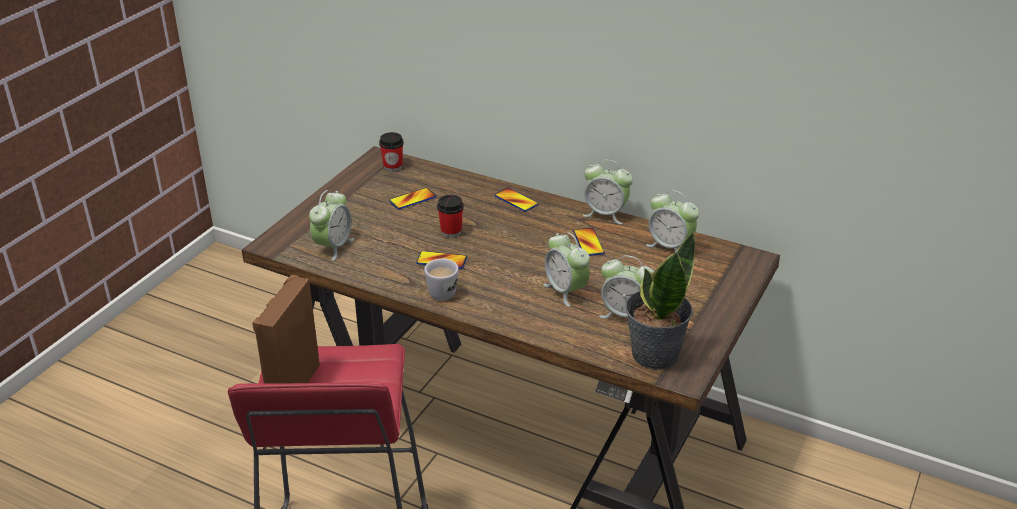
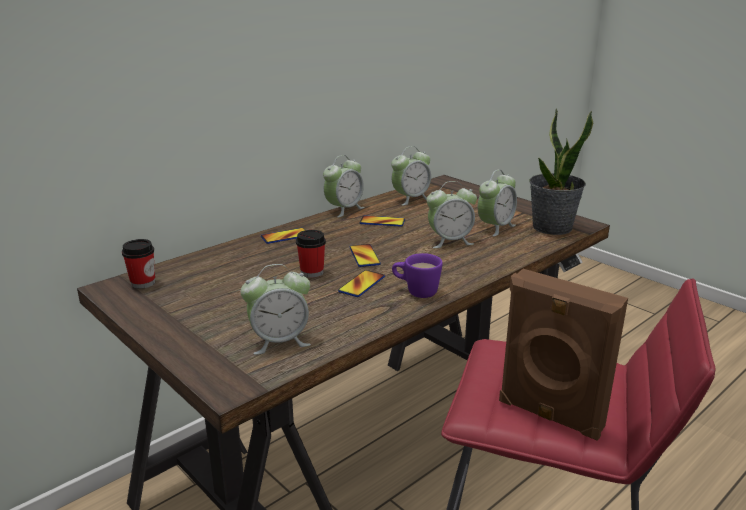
camera: 70 degrees left, 10 degrees down
alarm clock [309,190,354,261] -> alarm clock turned 120 degrees clockwise [240,264,311,355]
phone [389,188,436,209] -> phone moved to [350,244,381,267]
white mug [424,258,459,301] -> purple mug [392,253,443,298]

